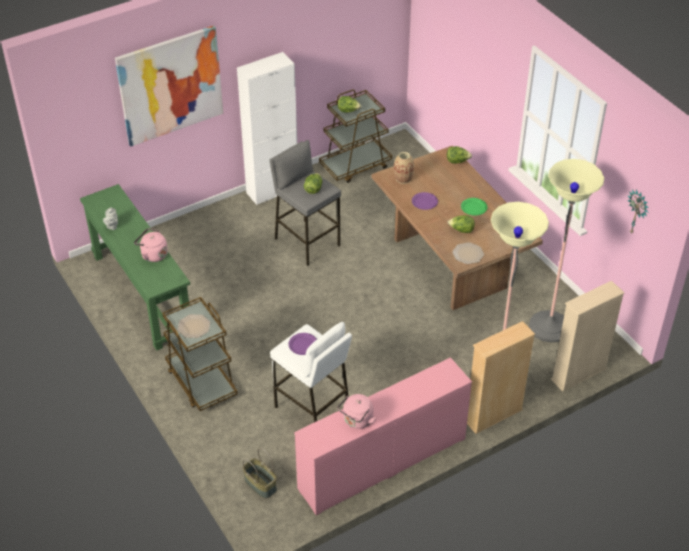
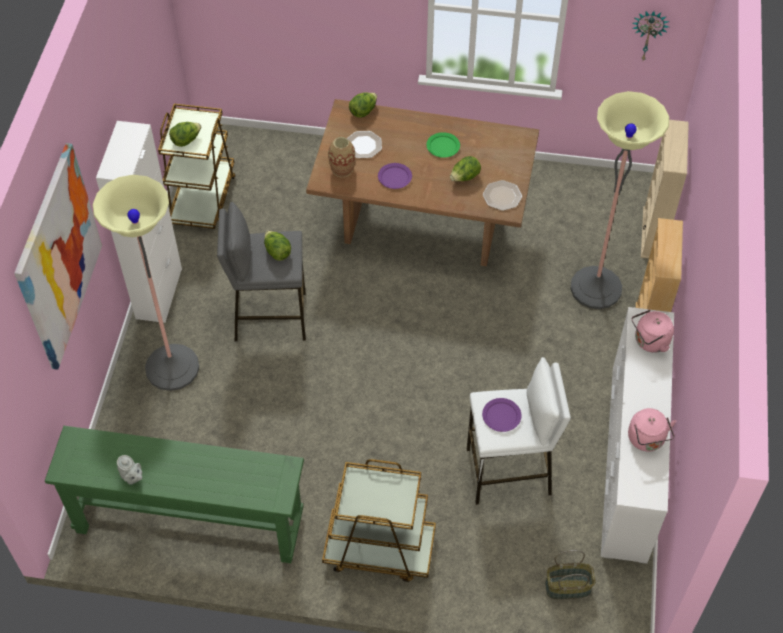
camera: 50 degrees left, 10 degrees up
pink kettle [134,228,168,262] -> pink kettle moved to [632,309,674,353]
plate [178,314,210,338] -> plate moved to [347,131,382,158]
pink dresser [294,357,472,515] -> white dresser [601,307,674,564]
floor lamp [529,159,604,342] -> floor lamp moved to [92,175,199,391]

